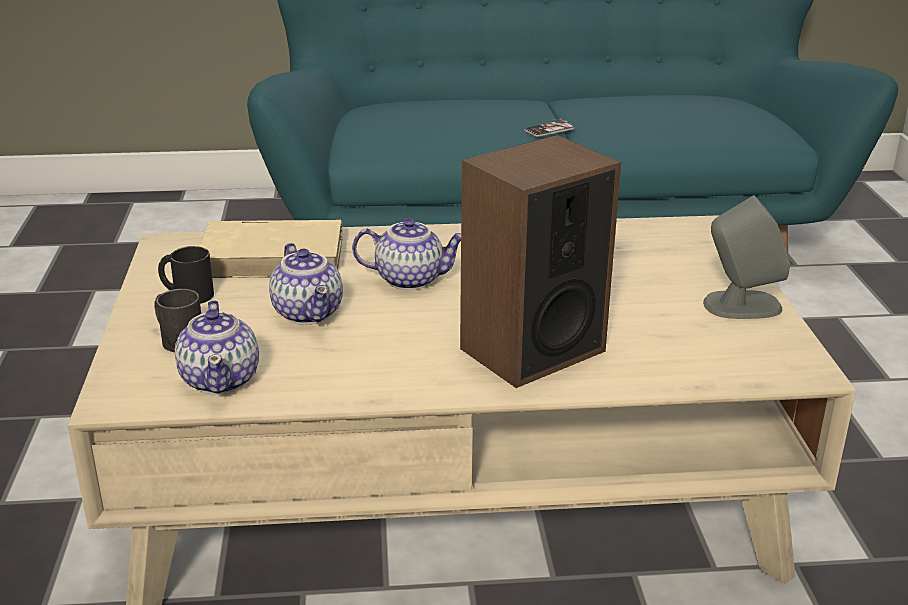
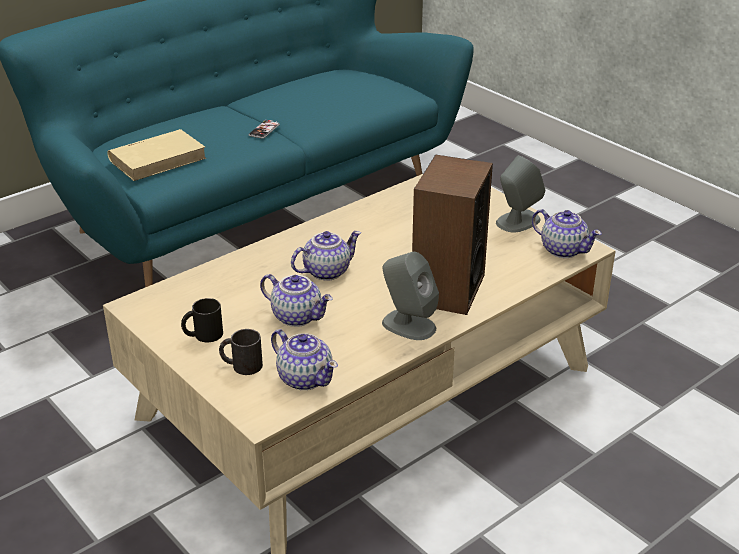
camera: 35 degrees left, 5 degrees up
beige book [199,220,343,278] -> beige book moved to [107,129,206,181]
none -> grey speaker [382,252,439,340]
none -> teapot [532,209,602,258]

